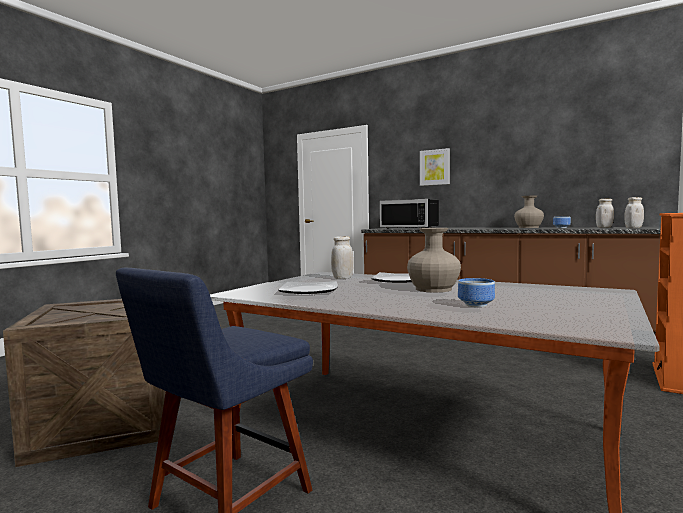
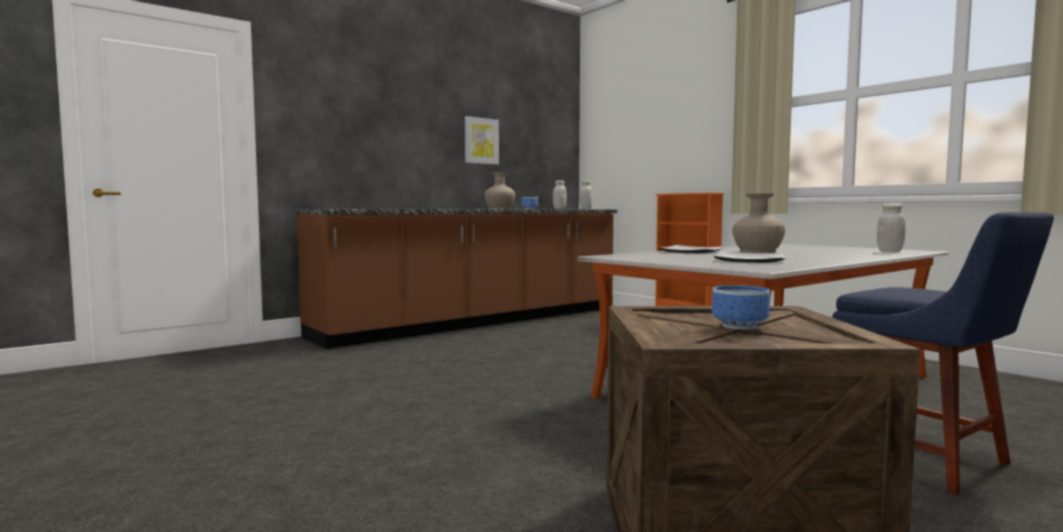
camera: 70 degrees left, 0 degrees up
white jar [331,236,354,279] -> white jar moved to [877,204,906,252]
black microwave [380,199,439,229] -> none
picture [420,148,450,186] -> picture moved to [465,116,499,165]
bowl [458,278,495,307] -> bowl moved to [712,285,770,330]

